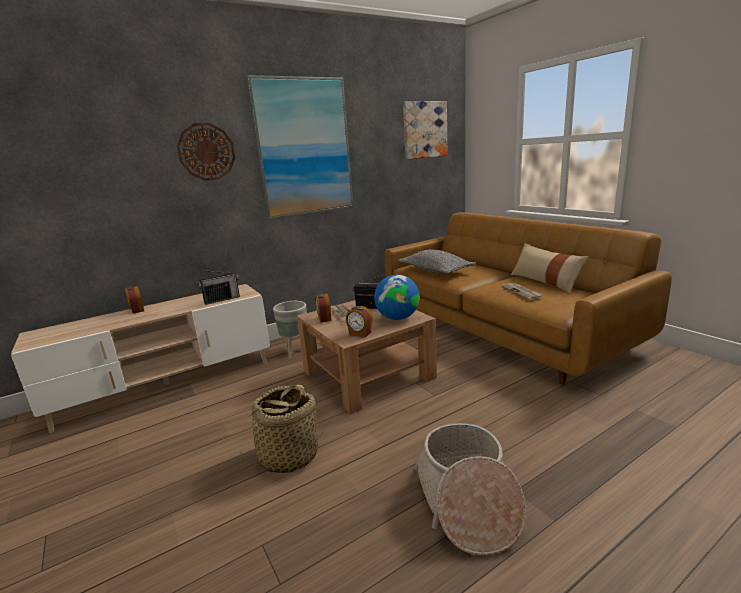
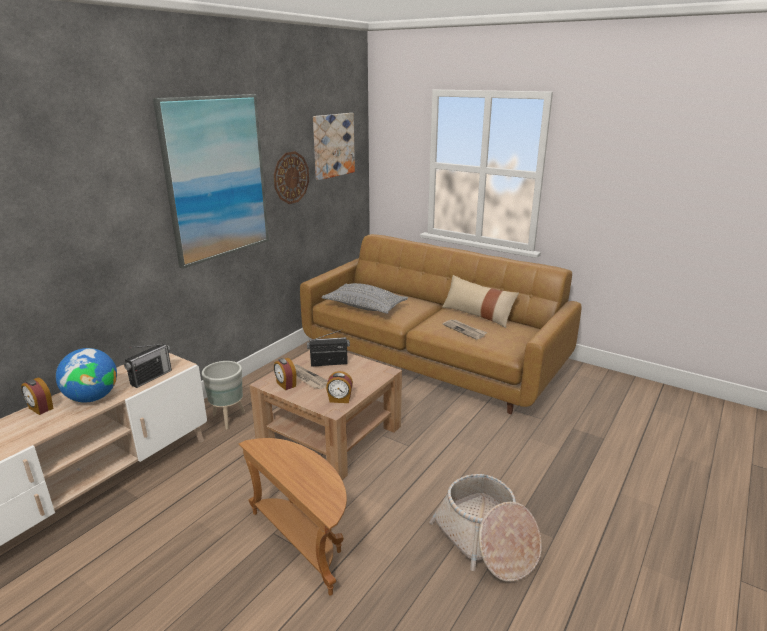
camera: 25 degrees left, 5 degrees up
wall clock [177,123,235,181] -> wall clock moved to [274,151,309,204]
basket [237,385,323,473] -> brown side table [239,438,347,596]
globe [374,275,420,320] -> globe moved to [56,348,117,403]

